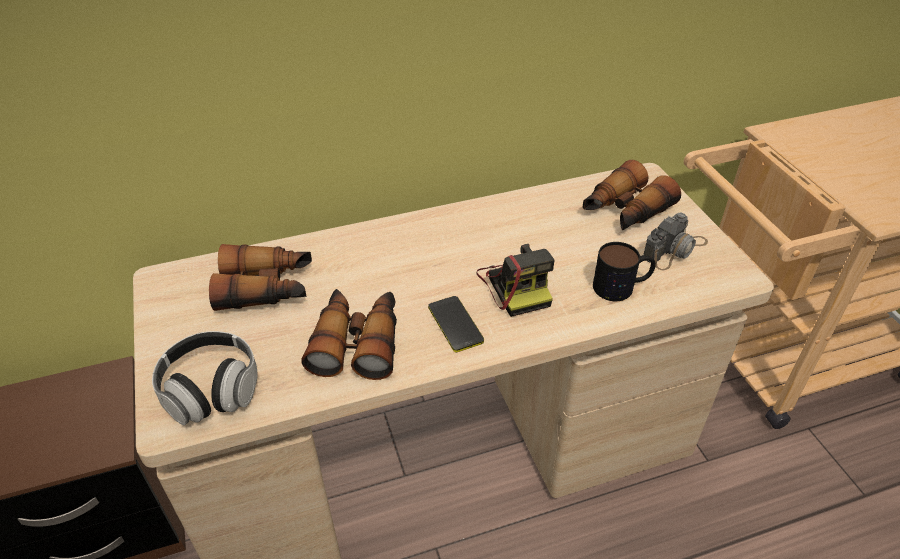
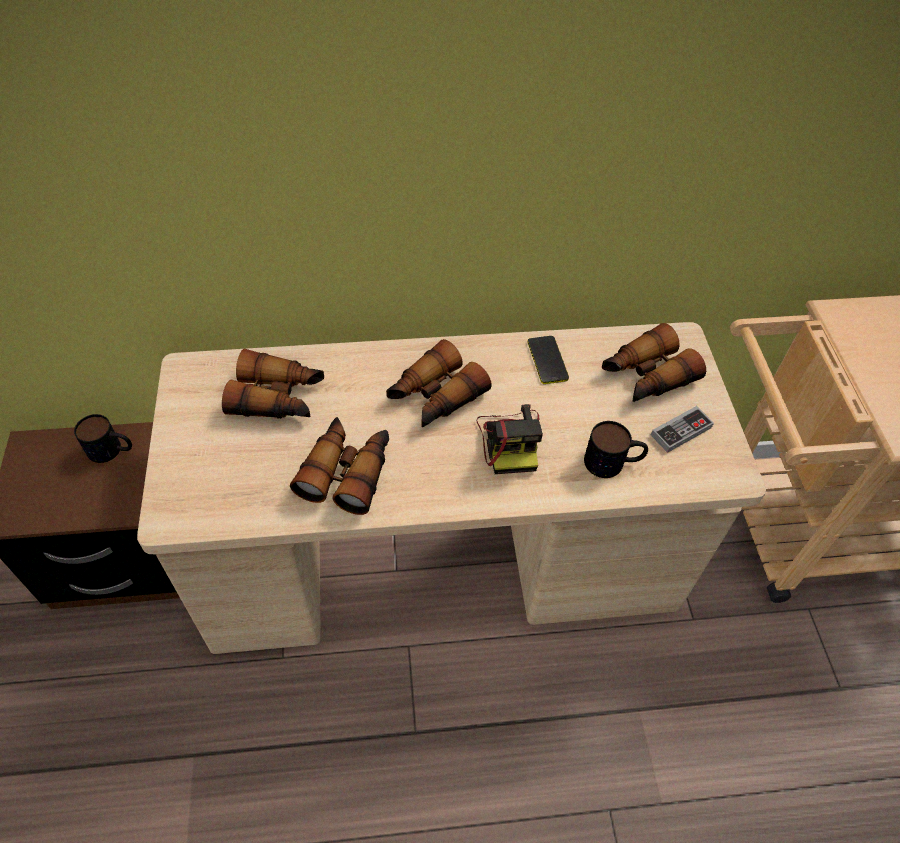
camera: 10 degrees right, 10 degrees up
headphones [152,331,257,425] -> none
phone [428,296,484,352] -> phone moved to [527,336,569,384]
camera [643,213,708,270] -> game controller [651,406,714,453]
none -> mug [74,414,132,463]
none -> binoculars [386,339,492,427]

